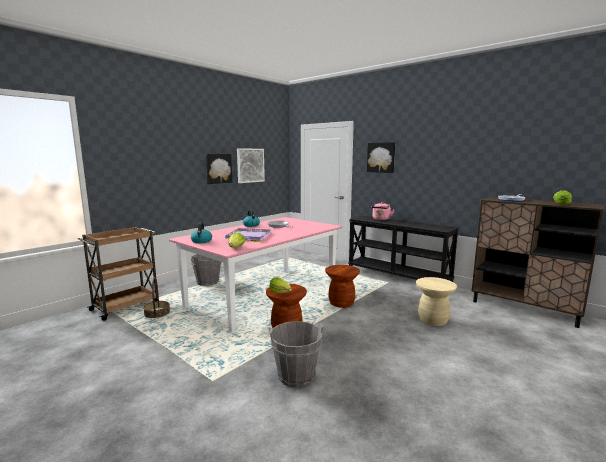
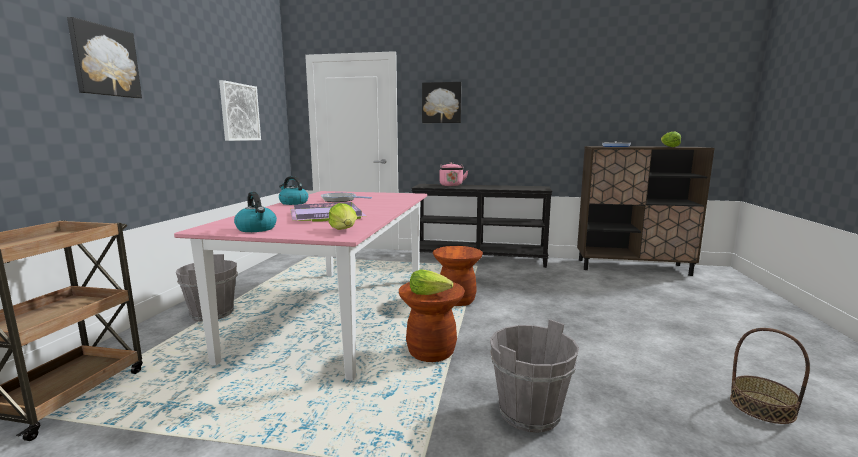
camera: 30 degrees left, 0 degrees up
basket [143,277,170,318] -> basket moved to [730,328,810,424]
picture [206,154,232,184] -> picture moved to [67,17,142,98]
beige stool [416,277,457,326] -> none

